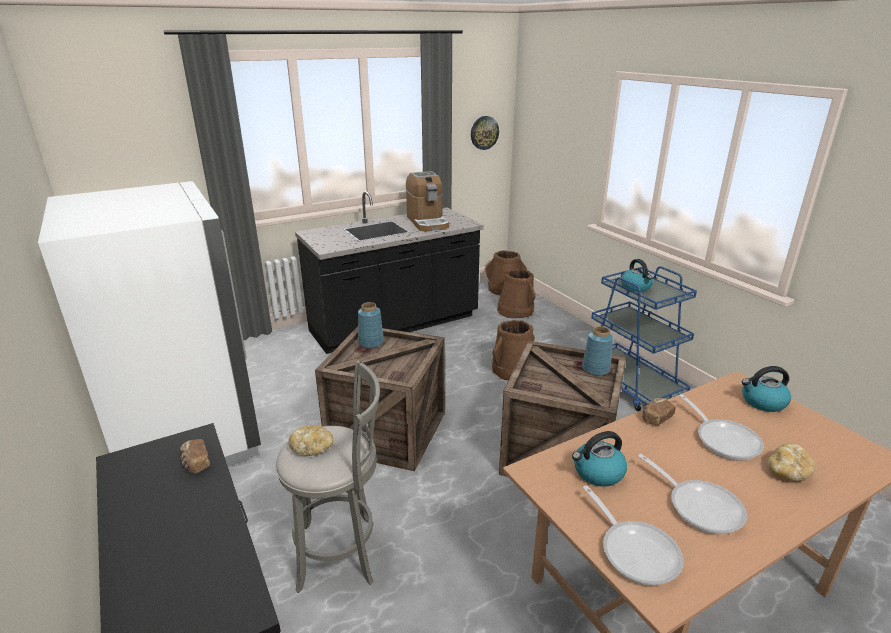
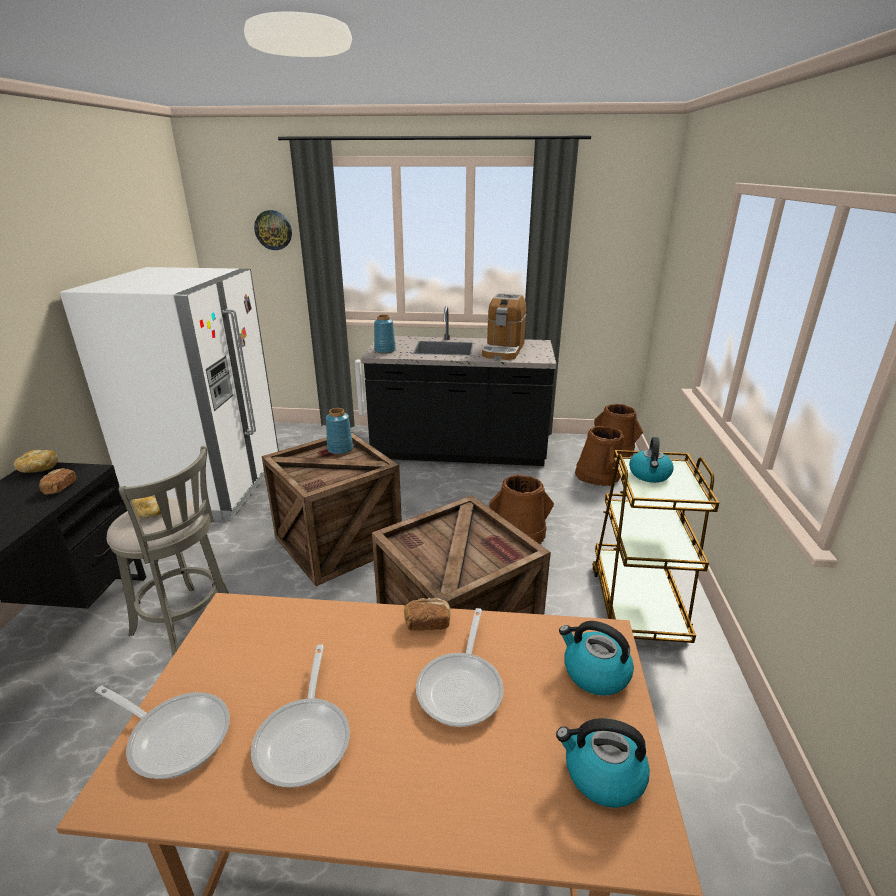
camera: 35 degrees right, 0 degrees up
wall clock [471,116,499,150] -> wall clock moved to [254,210,292,250]
kettle [572,431,627,486] -> kettle moved to [556,718,650,808]
blue vase [582,326,613,376] -> blue vase moved to [374,315,396,354]
frying pan [583,485,684,585] -> frying pan turned 75 degrees counterclockwise [95,686,230,779]
blue cart [591,266,697,411] -> brown cart [592,450,719,643]
bread [767,443,815,481] -> bread moved to [14,450,58,473]

